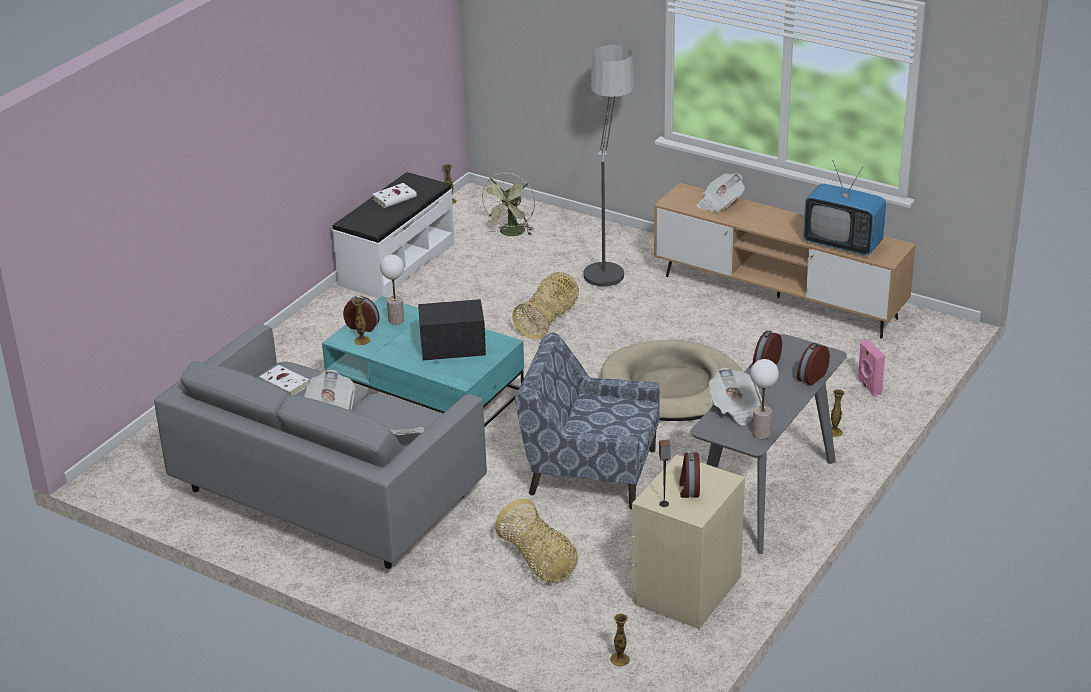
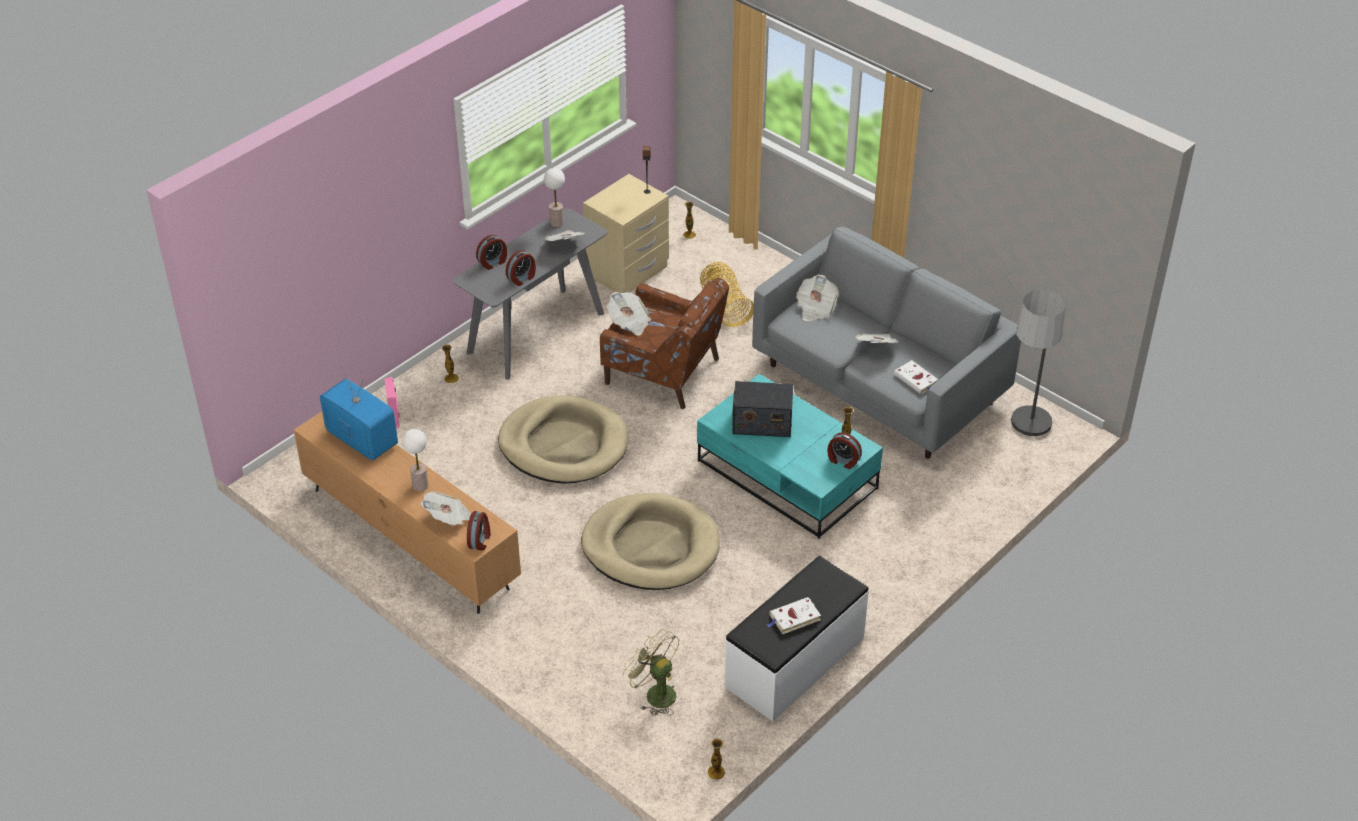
camera: 170 degrees left, 10 degrees up
table lamp [380,255,404,325] -> table lamp moved to [402,429,428,492]
green fan [481,173,535,236] -> green fan turned 75 degrees counterclockwise [623,629,680,715]
basket [512,272,579,340] -> beige dog bed [581,493,720,590]
blue armchair [515,333,660,510] -> brown armchair [600,278,729,409]
floor lamp [577,45,634,290] -> floor lamp moved to [1011,290,1066,443]
alarm clock [679,452,700,498] -> alarm clock moved to [467,511,491,550]
none -> newspaper [607,292,651,336]

